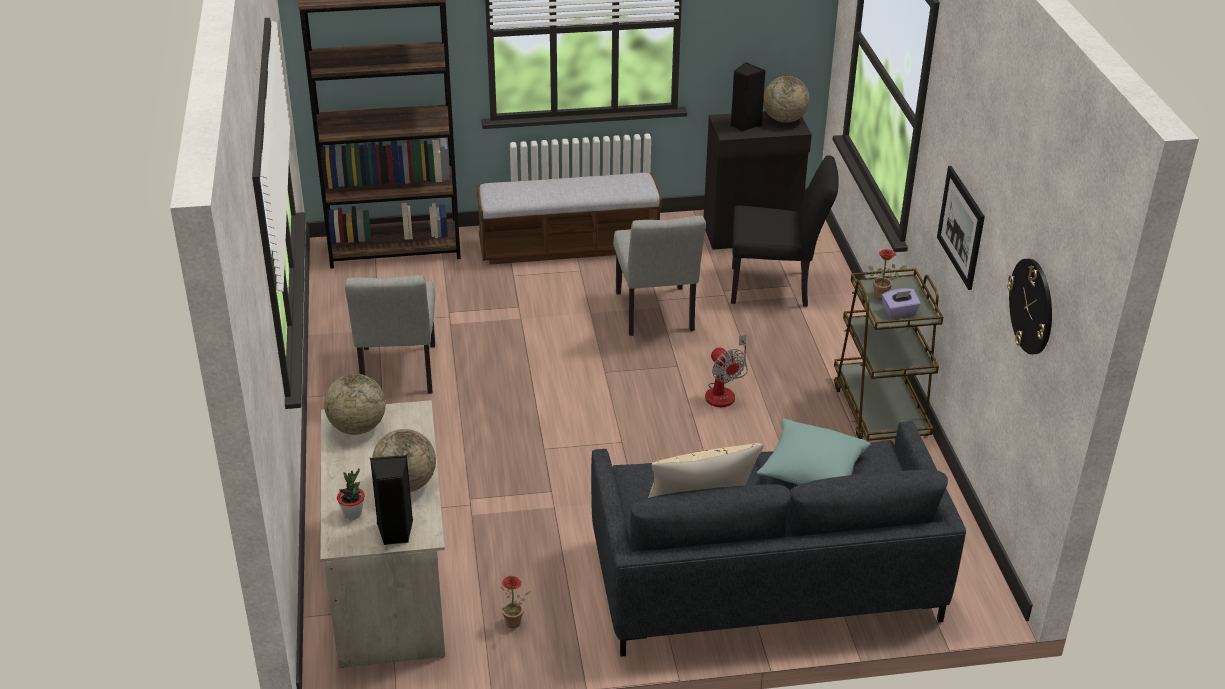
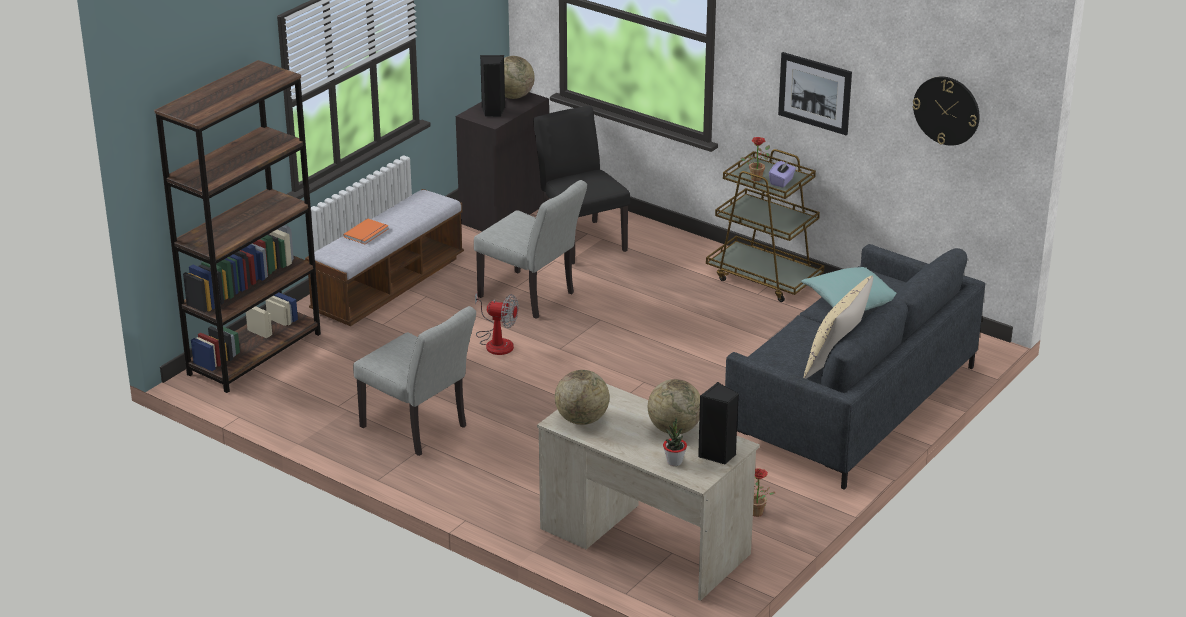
camera: 45 degrees left, 5 degrees down
fan [705,334,748,407] -> fan moved to [475,293,519,355]
black chair [731,155,839,307] -> black chair turned 75 degrees counterclockwise [533,106,630,265]
none -> orange book [344,218,389,244]

